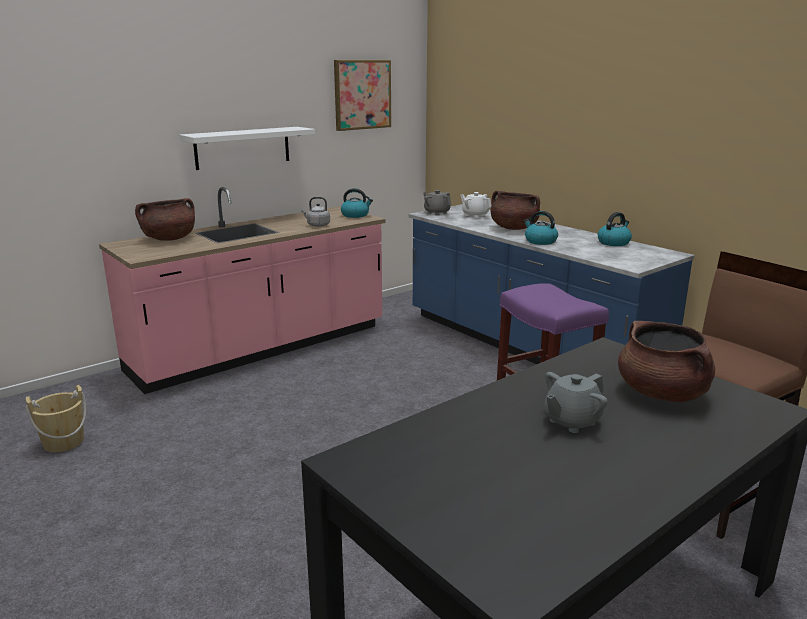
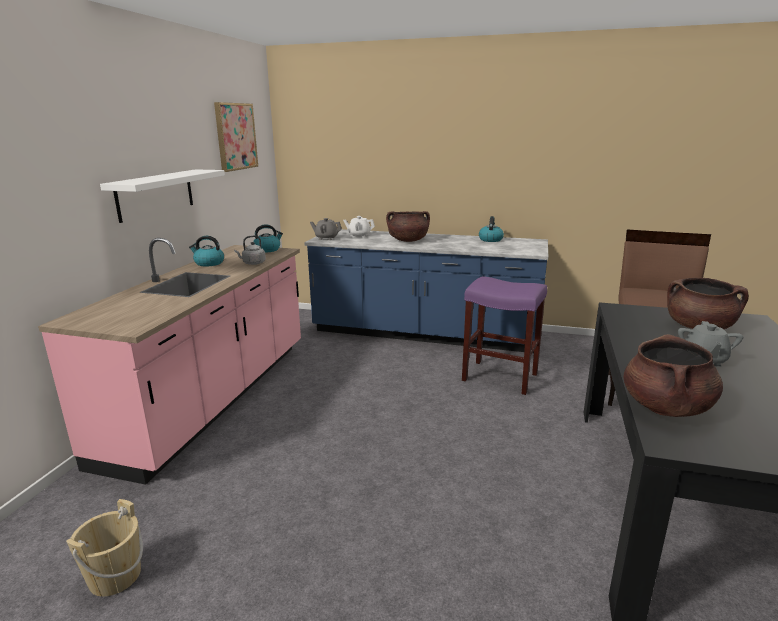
camera: 35 degrees left, 0 degrees up
brown cooking pot [135,198,195,241] -> brown cooking pot moved to [623,334,723,417]
kettle [524,211,558,245] -> kettle moved to [189,236,224,266]

